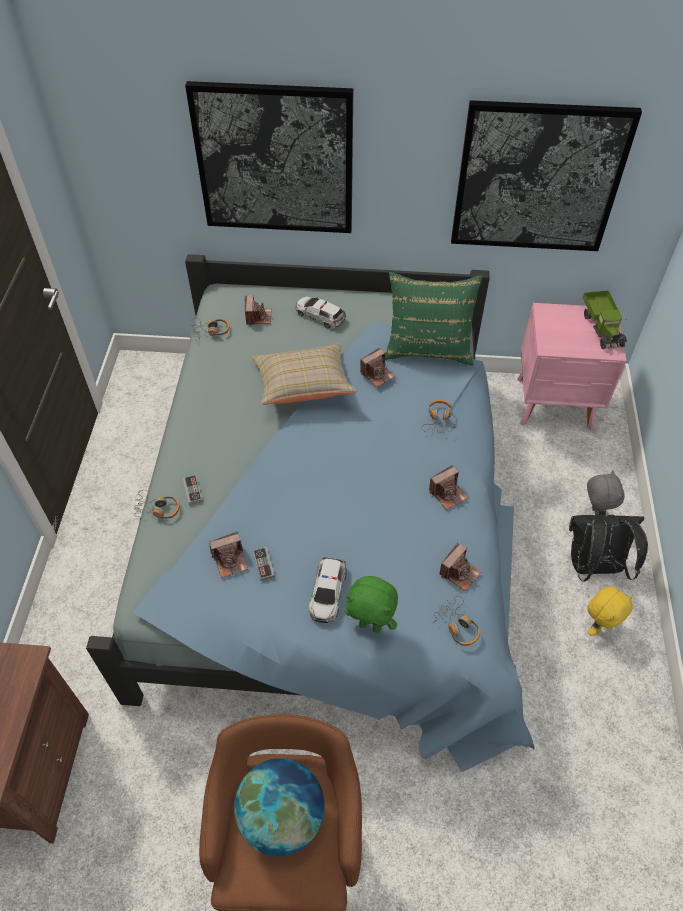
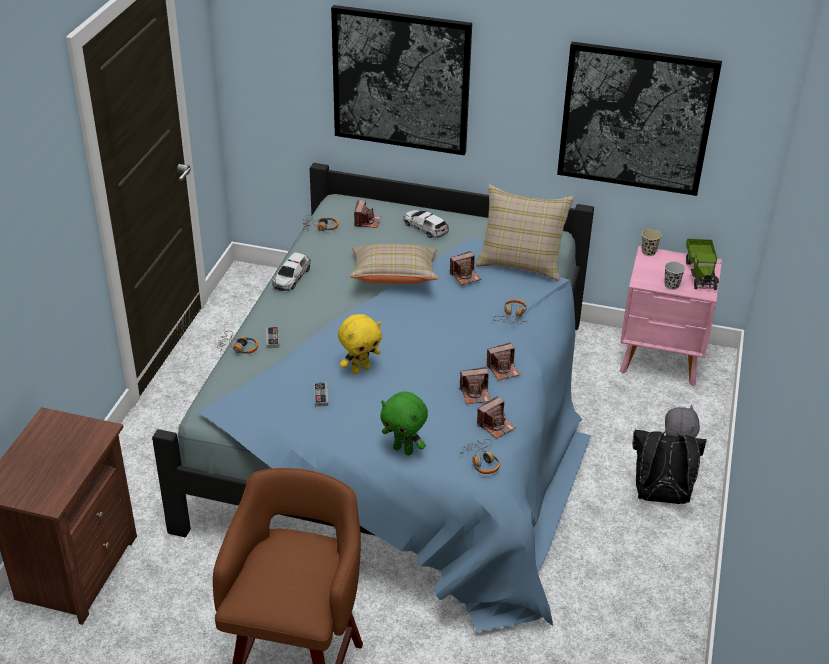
camera: 10 degrees right, 15 degrees down
camera [209,532,248,578] -> camera moved to [459,367,491,404]
globe [234,758,325,856] -> none
toy car [309,557,347,623] -> toy car moved to [272,252,311,291]
green pillow [385,272,483,365] -> beige pillow [476,185,574,281]
yellow plush toy [587,586,633,636] -> yellow plush toy moved to [338,314,382,374]
none -> beige cup [642,229,662,256]
none -> black cup [664,262,685,290]

